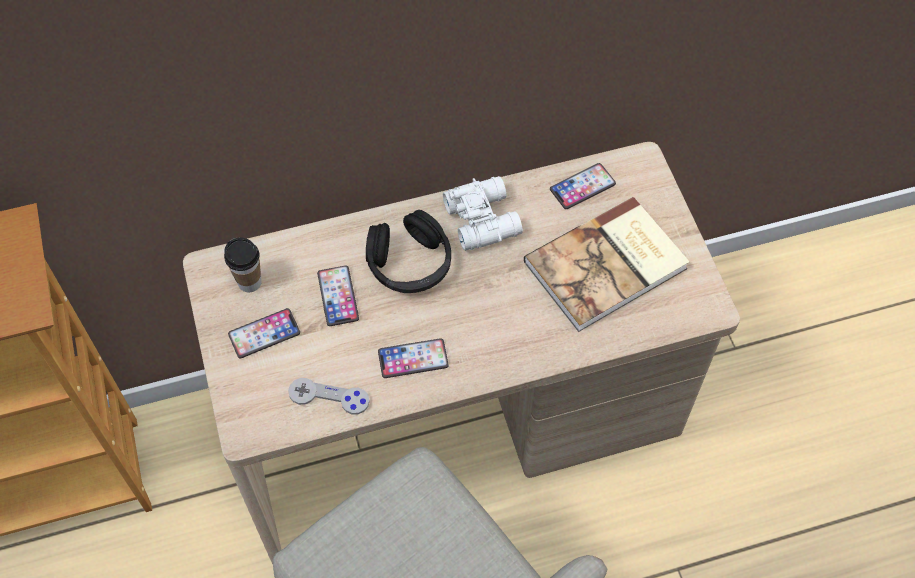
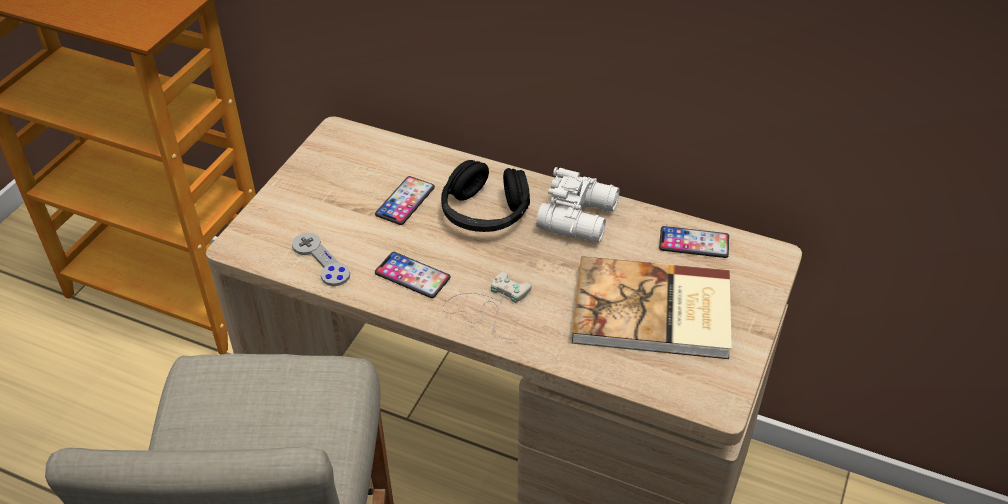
camera: 40 degrees right, 15 degrees down
cup [224,237,262,292] -> none
phone [228,308,300,358] -> none
none -> white game controller [442,271,532,340]

